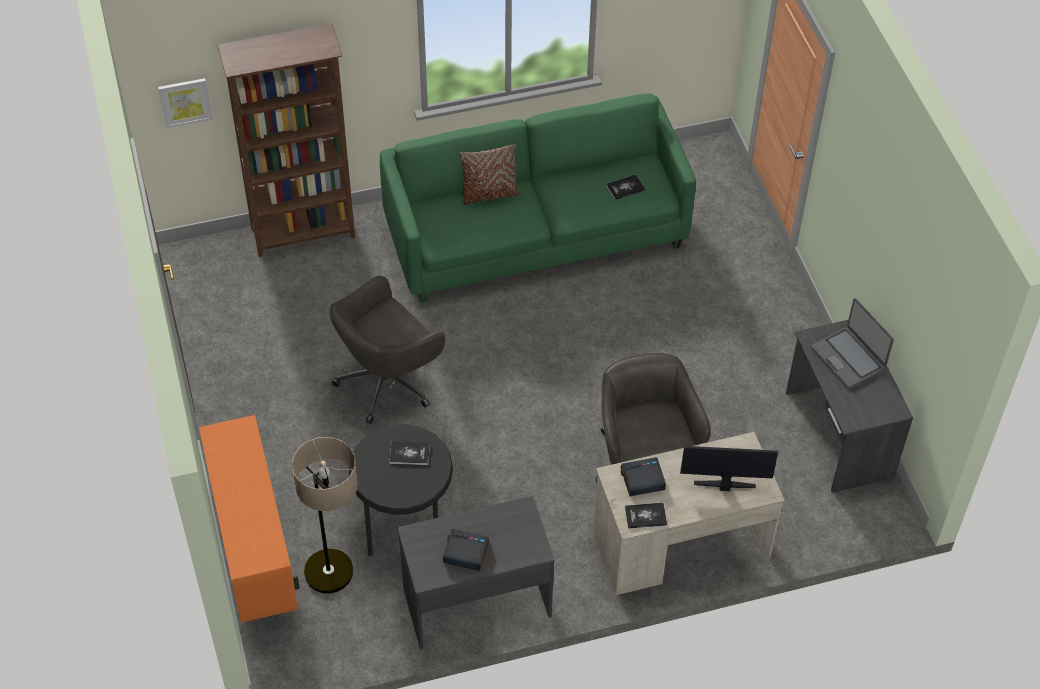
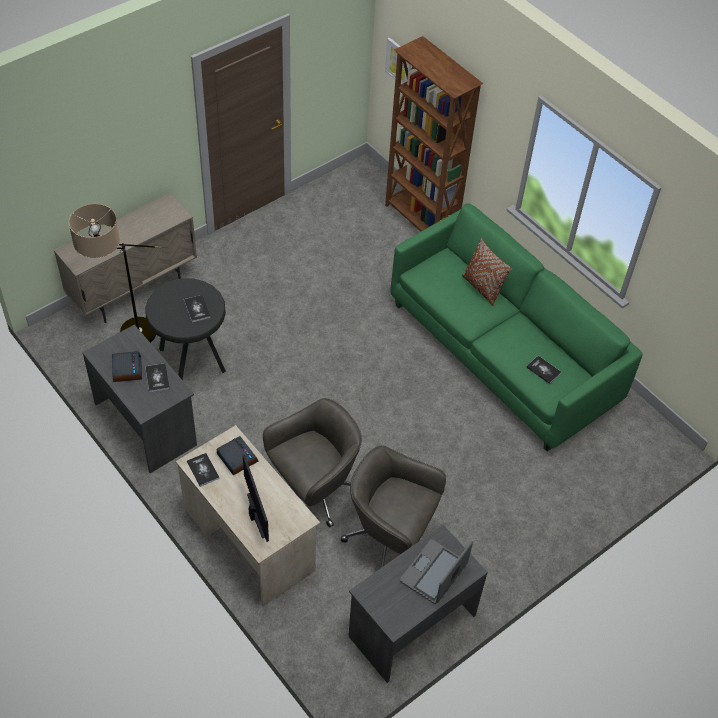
camera: 65 degrees right, 0 degrees up
orange cabinet [199,415,300,623] -> beige cabinet [54,193,197,323]
grey office chair [330,276,445,424] -> grey office chair moved to [341,445,446,568]
none -> book [145,363,170,392]

